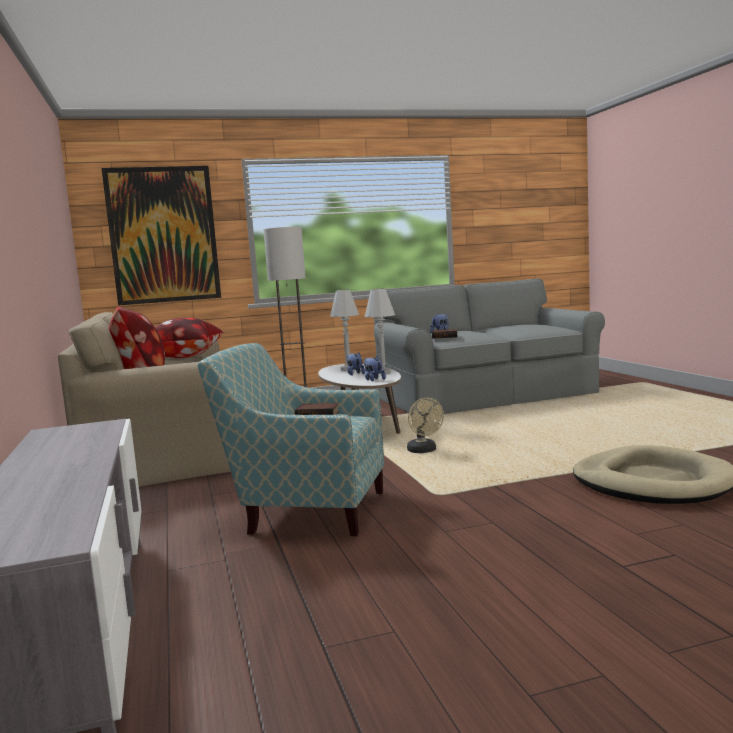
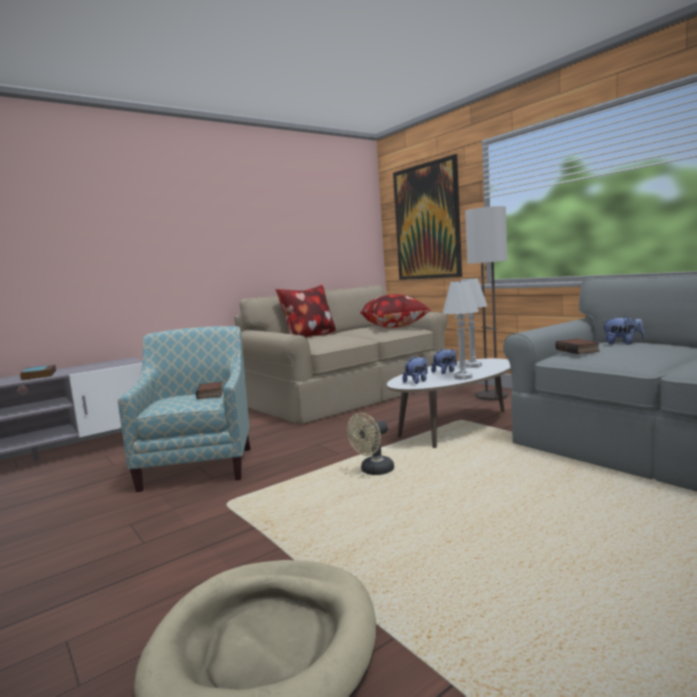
camera: 70 degrees right, 0 degrees up
none -> book [20,364,56,381]

